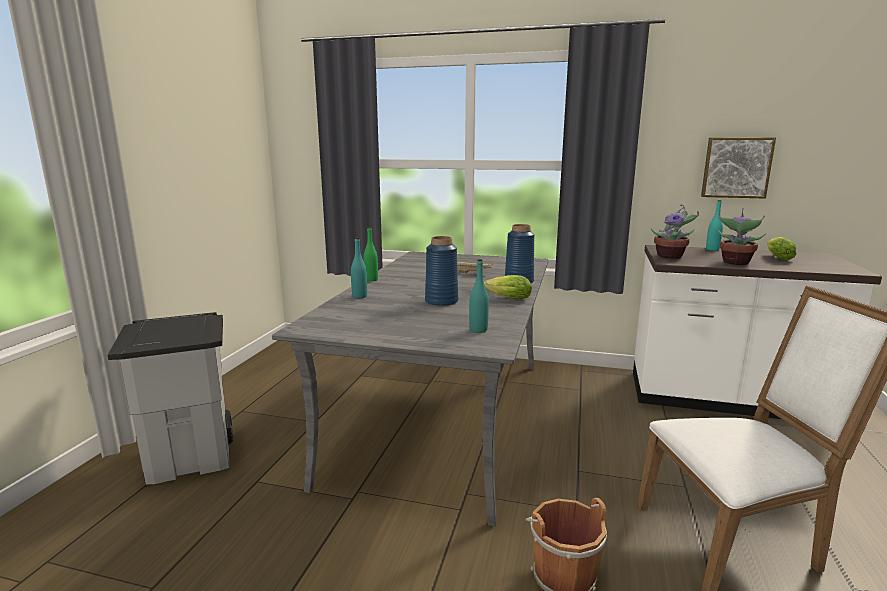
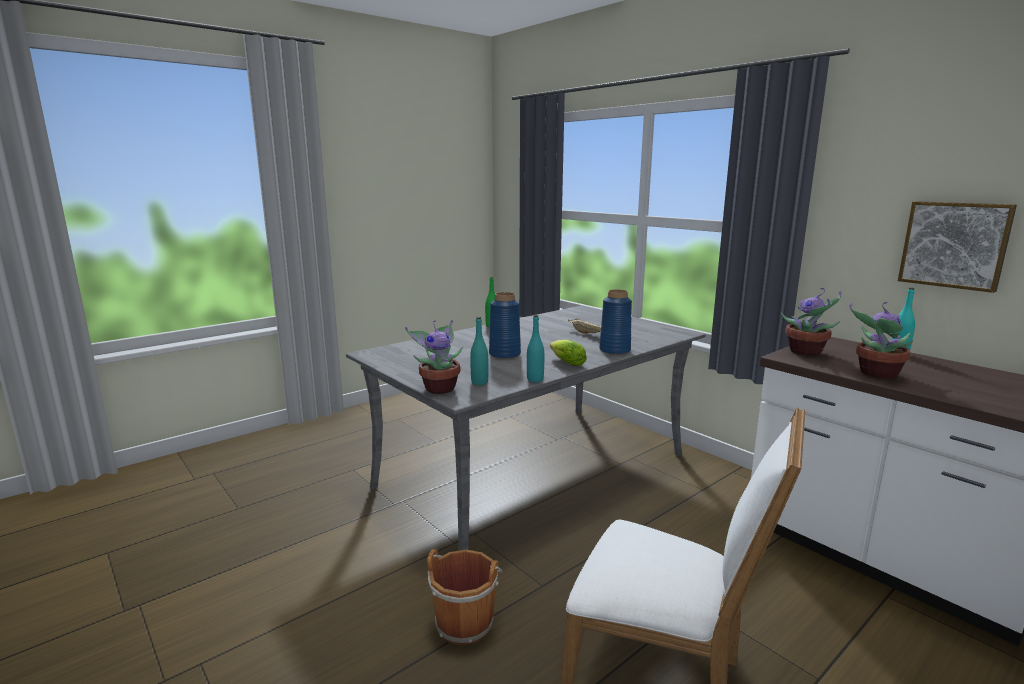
camera: 35 degrees right, 0 degrees up
grey trash can [107,312,233,485] -> none
turquoise bottle [351,237,367,298] -> turquoise bottle moved to [527,315,544,382]
lettuce [767,237,796,260] -> none
none -> potted plant [405,320,463,394]

